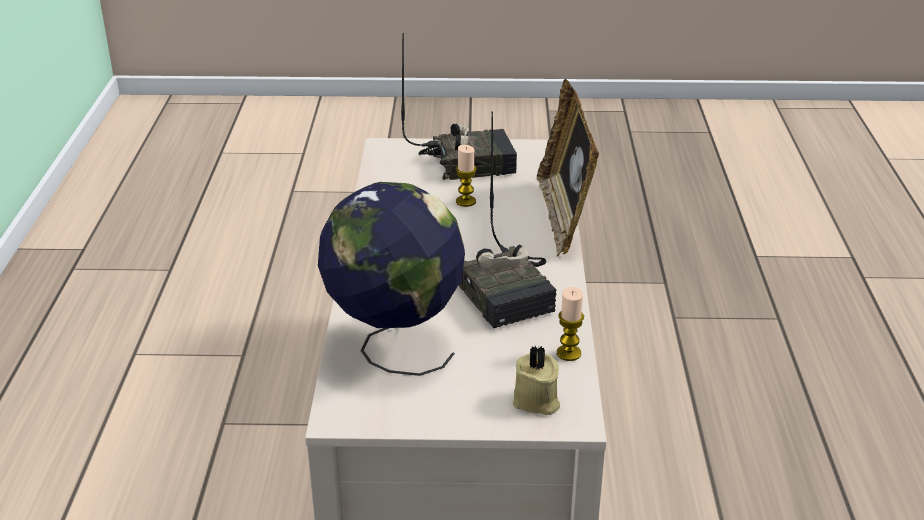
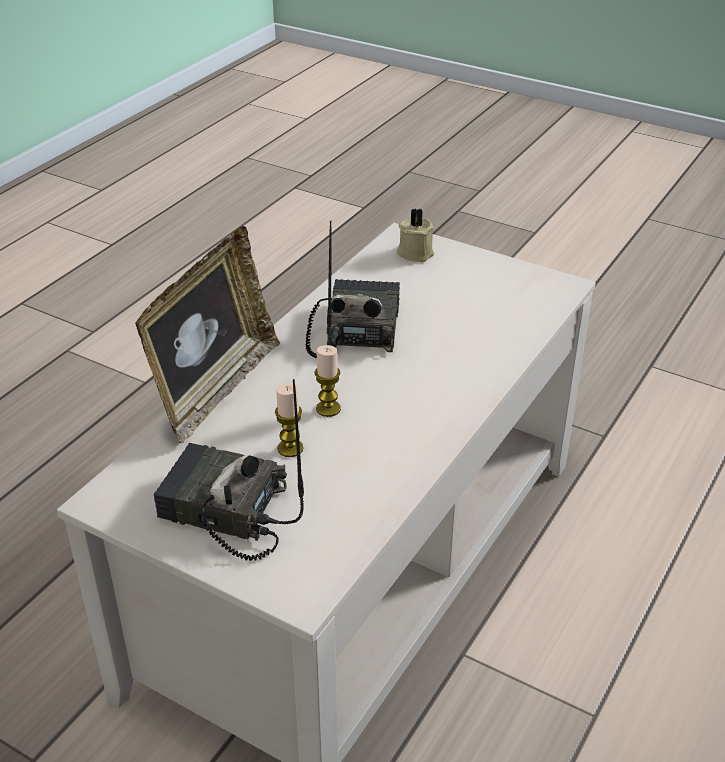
camera: 150 degrees left, 5 degrees up
globe [318,182,465,376] -> none
candle [557,287,584,361] -> candle moved to [315,345,341,417]

